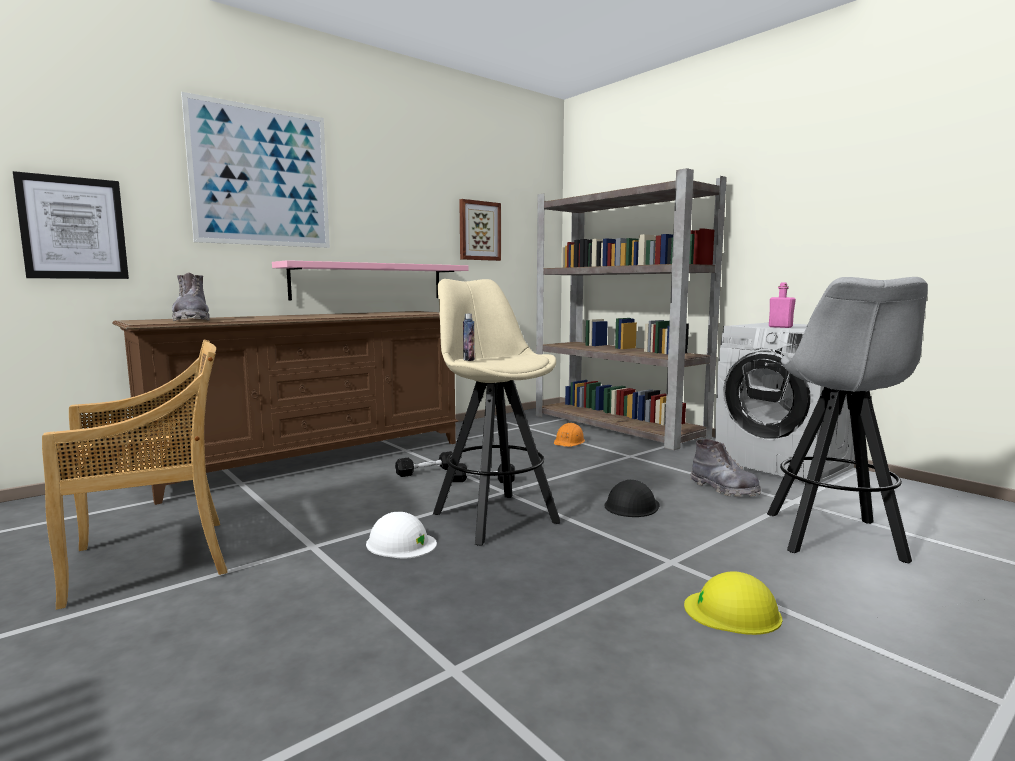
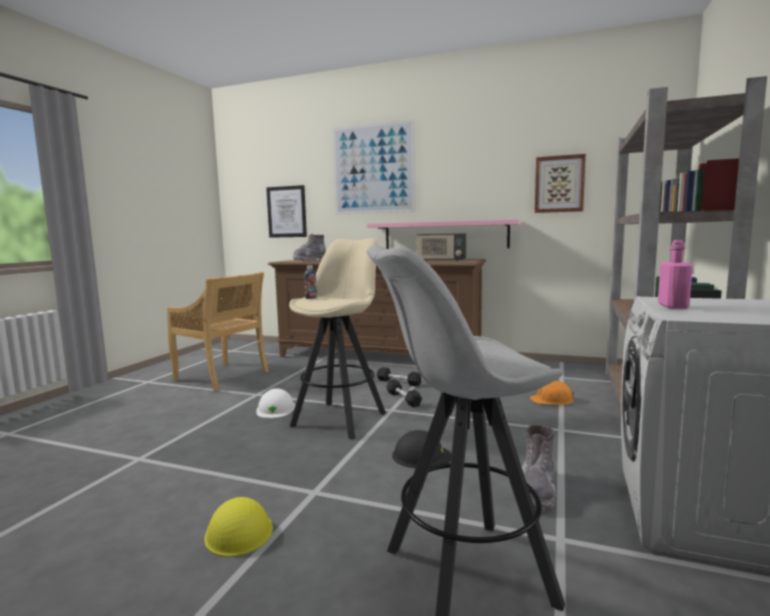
camera: 60 degrees right, 0 degrees up
none -> radio [416,233,467,261]

